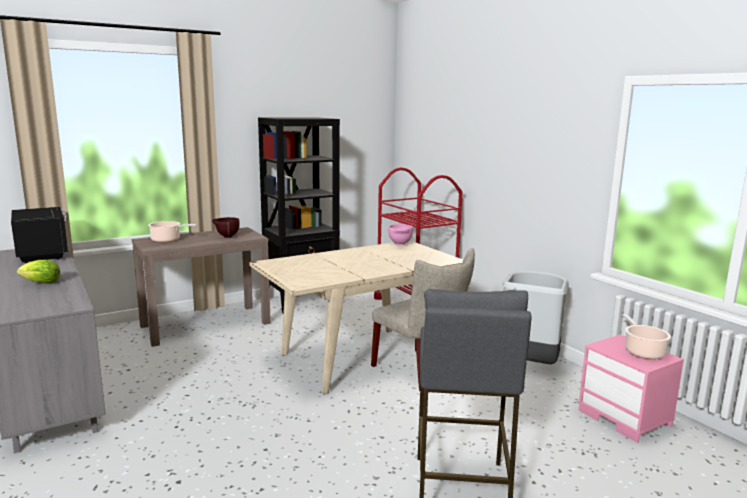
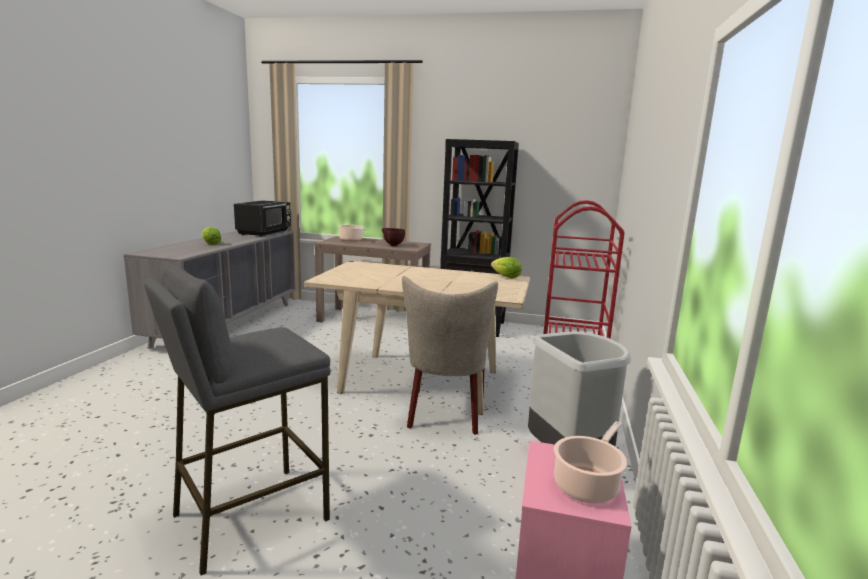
camera: 45 degrees right, 0 degrees up
pink bowl [388,224,413,245] -> lettuce [491,257,522,279]

